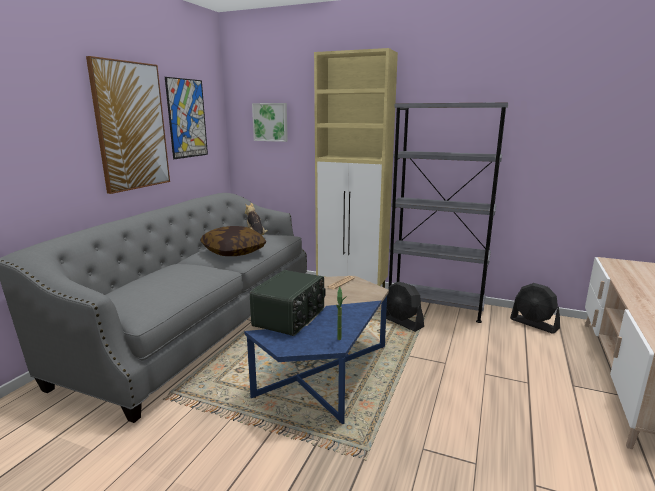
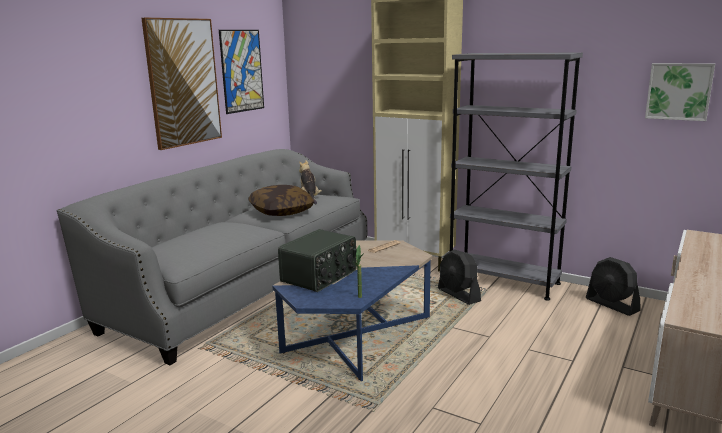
camera: 10 degrees right, 0 degrees up
picture [252,103,288,142] -> picture moved to [645,63,715,121]

